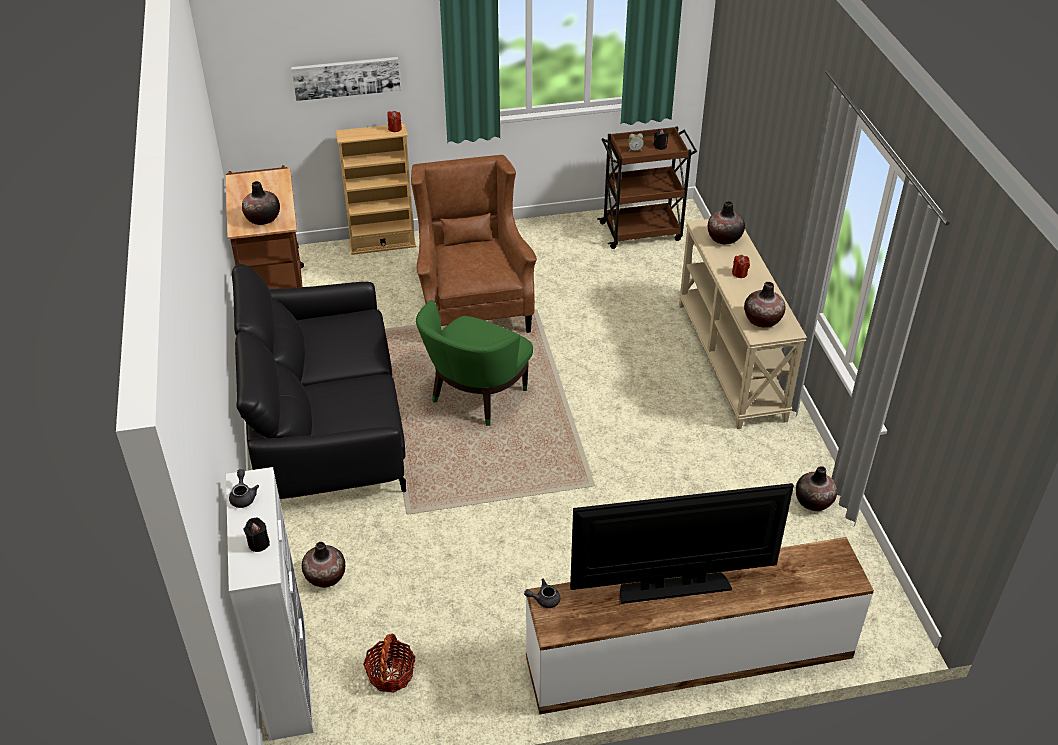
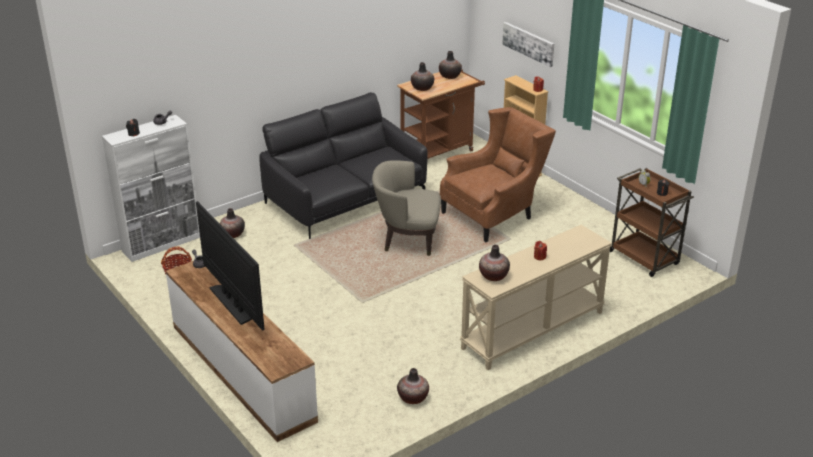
camera: 65 degrees right, 10 degrees down
green armchair [416,300,533,426] -> beige armchair [372,160,441,256]
vase [708,201,745,244] -> vase moved to [439,51,462,79]

